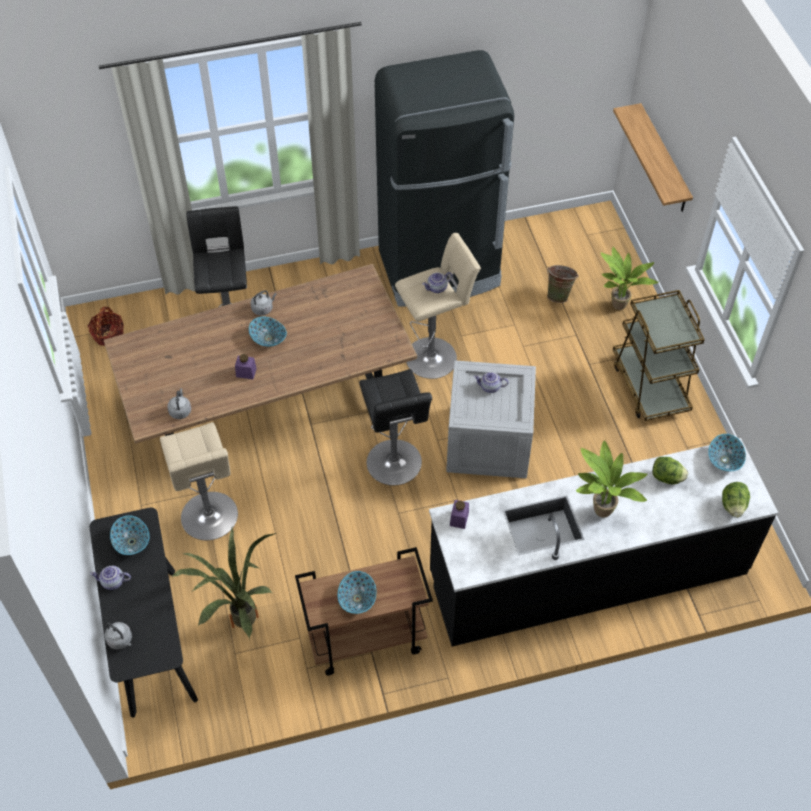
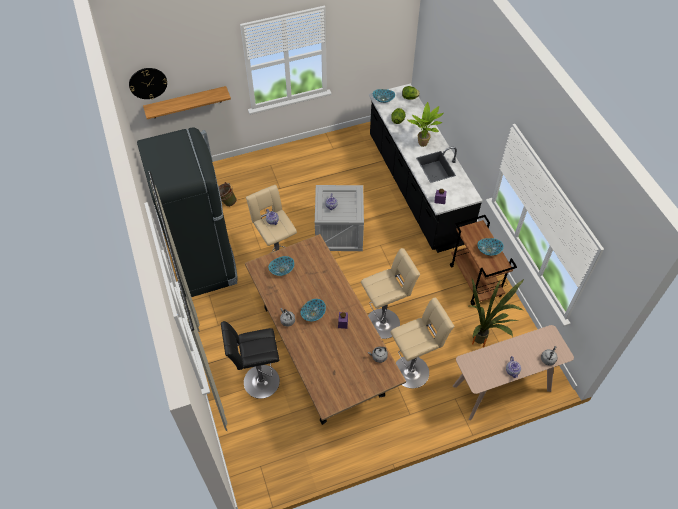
camera: 95 degrees left, 0 degrees up
basket [88,307,124,346] -> none
black console table [89,507,198,718] -> beige console table [453,325,574,420]
bowl [110,515,149,555] -> bowl moved to [268,256,294,276]
black stool [359,369,432,485] -> none
potted plant [601,247,658,310] -> none
brown cart [613,290,705,421] -> none
none -> wall clock [129,68,167,99]
none -> beige stool [361,248,420,339]

